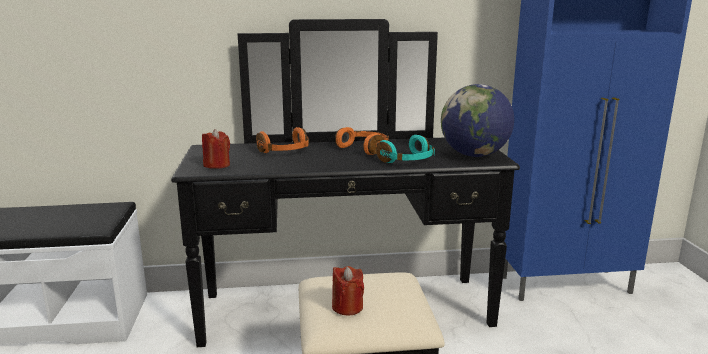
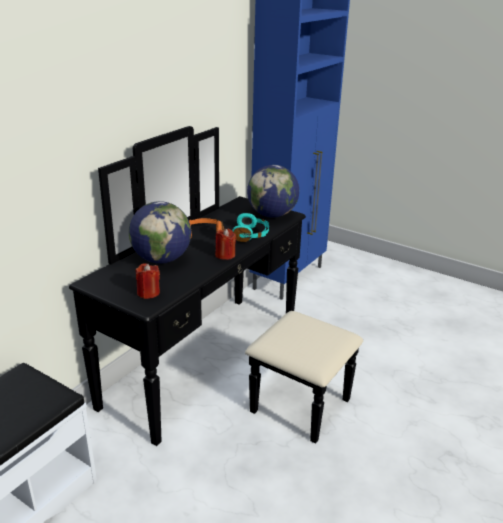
camera: 50 degrees left, 10 degrees up
orange headphones [256,127,309,153] -> globe [129,201,191,264]
red candle [332,266,364,315] -> red candle moved to [215,229,236,260]

